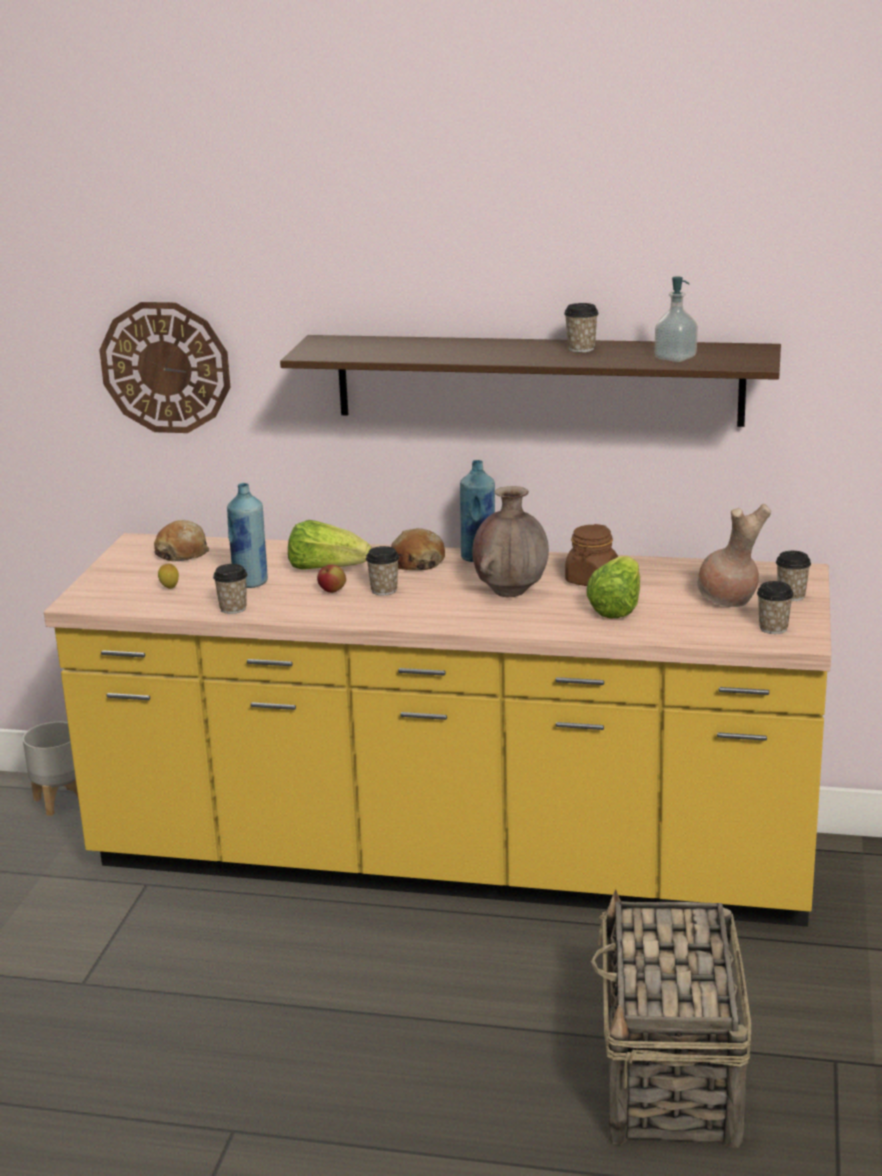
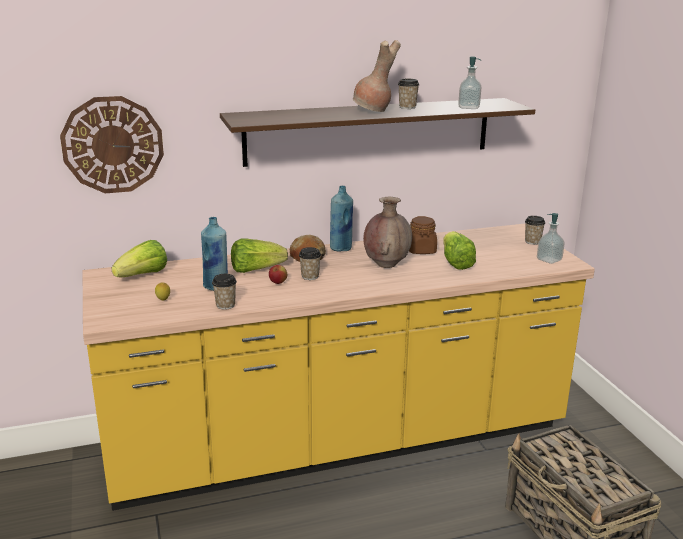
camera: 30 degrees left, 0 degrees up
grey planter [23,722,78,816] -> none
bread [154,520,210,561] -> lettuce [111,240,167,277]
brown vase [697,504,771,607] -> brown vase moved to [353,40,401,112]
cup [757,581,794,634] -> soap dispenser [537,213,565,264]

